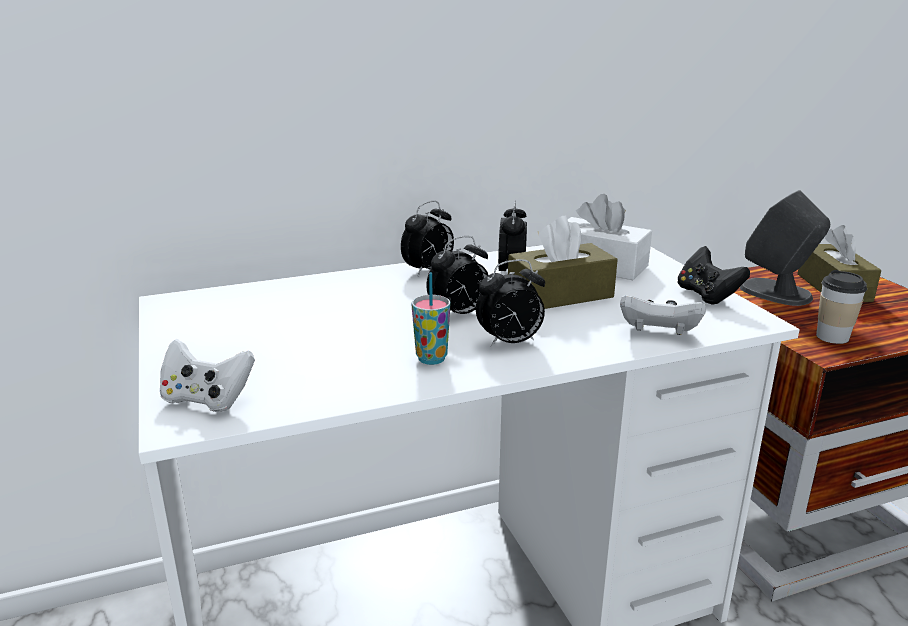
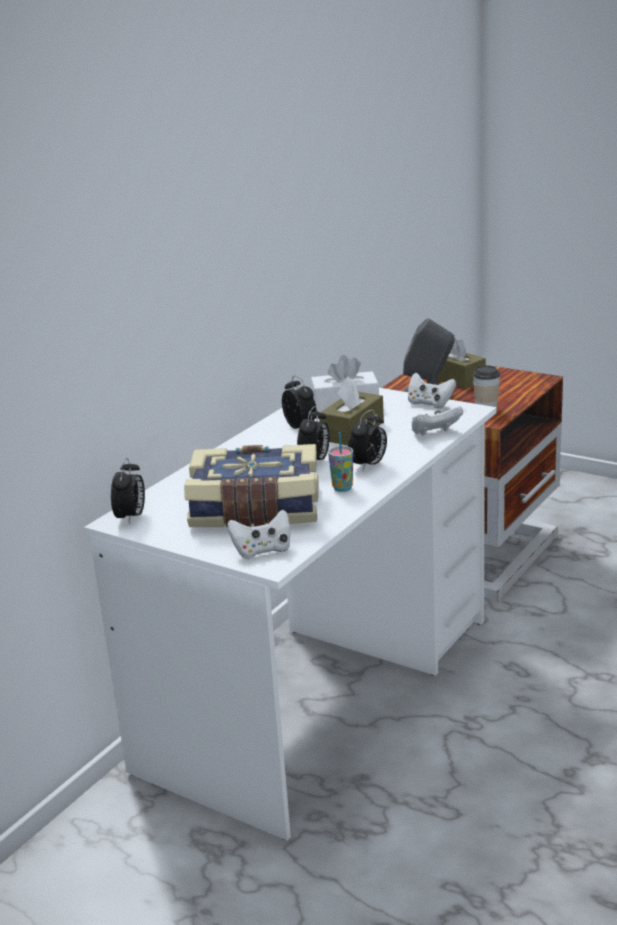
camera: 35 degrees left, 0 degrees up
alarm clock [401,201,454,277] -> alarm clock moved to [111,458,145,525]
black game controller [677,246,750,305] -> white game controller [408,373,456,409]
none -> book [184,444,319,527]

